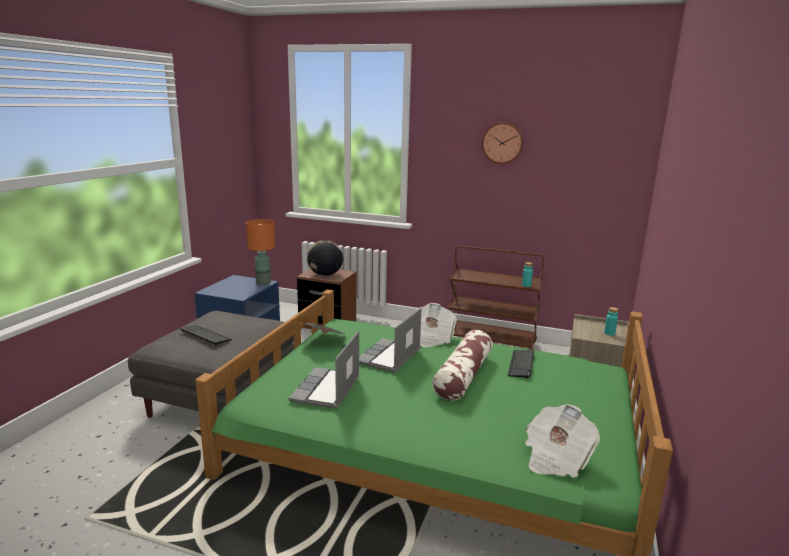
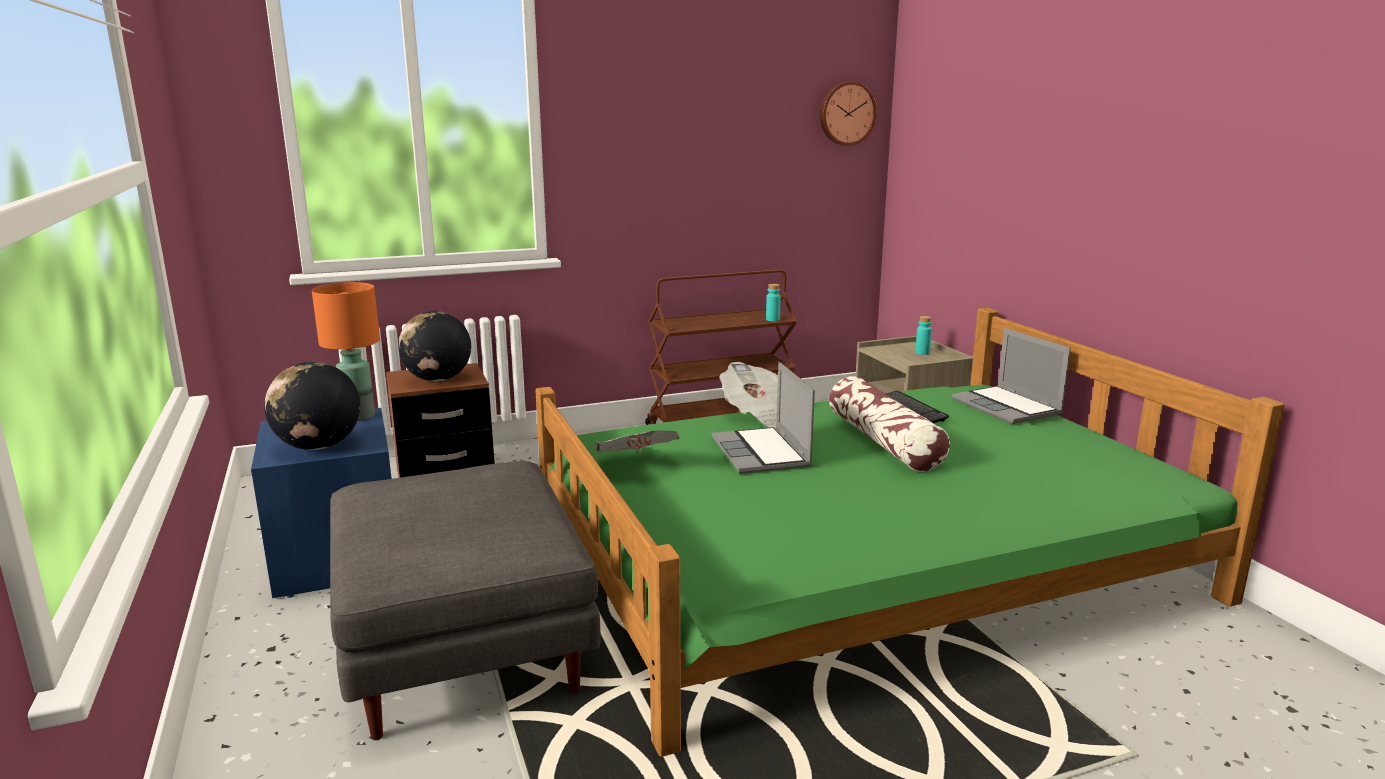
camera: 40 degrees left, 0 degrees up
keyboard [180,325,232,346] -> none
laptop [289,331,359,409] -> laptop moved to [952,328,1071,424]
wall clock [482,122,524,164] -> wall clock moved to [820,82,877,146]
newspaper [525,404,600,477] -> none
none -> globe [264,362,360,450]

